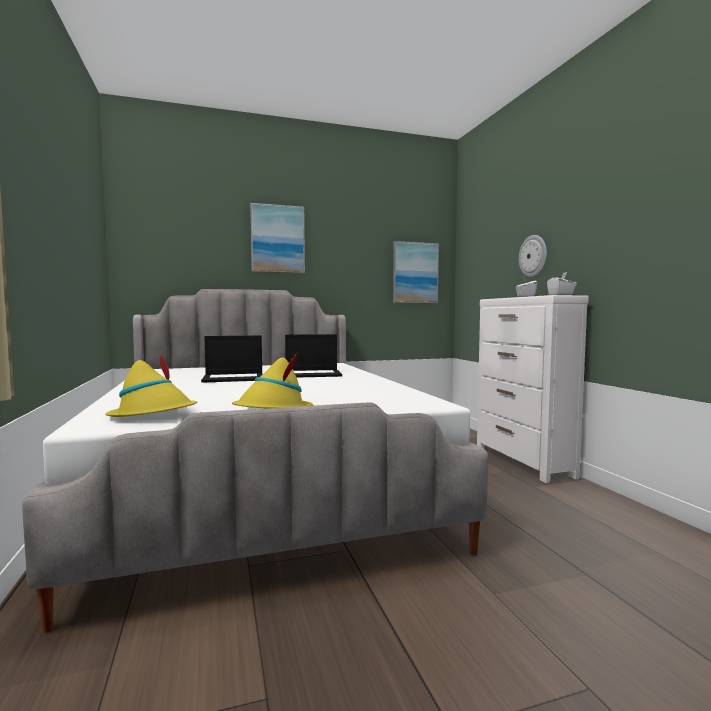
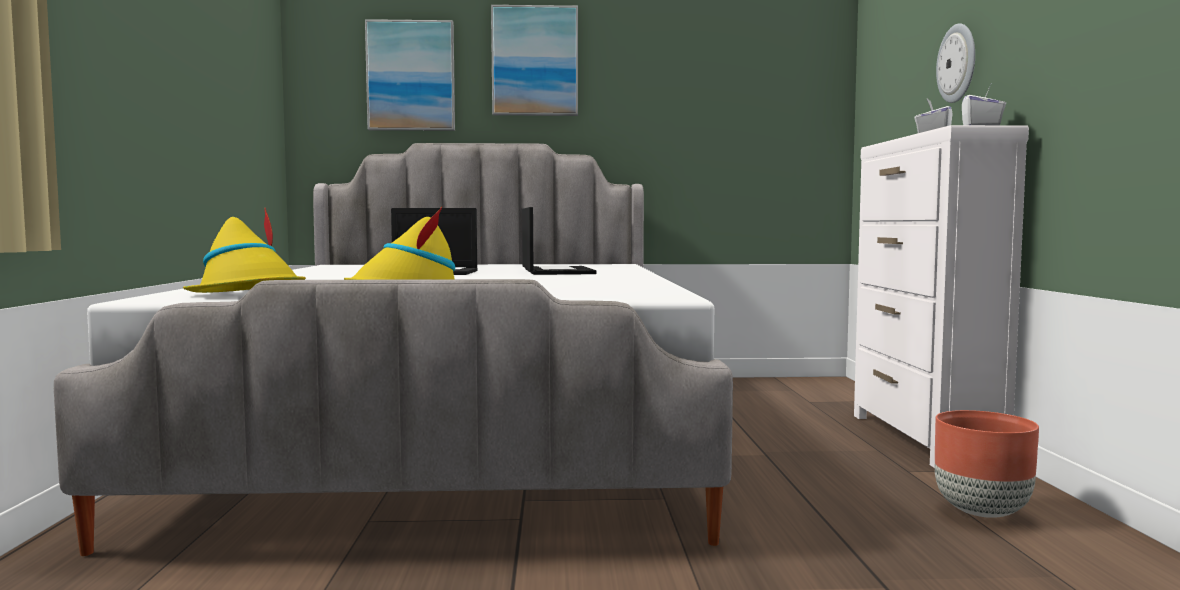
camera: 15 degrees right, 0 degrees up
laptop [285,334,342,378] -> laptop turned 105 degrees counterclockwise [522,207,597,275]
picture [393,241,439,303] -> picture moved to [365,19,455,131]
none -> brown planter [935,410,1039,518]

